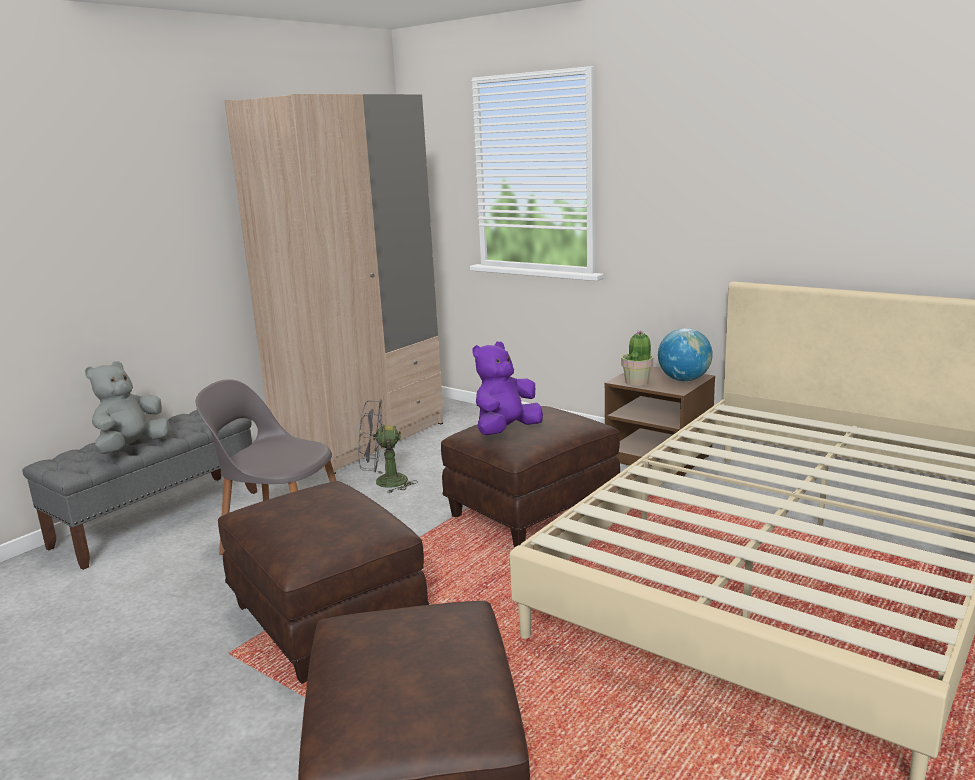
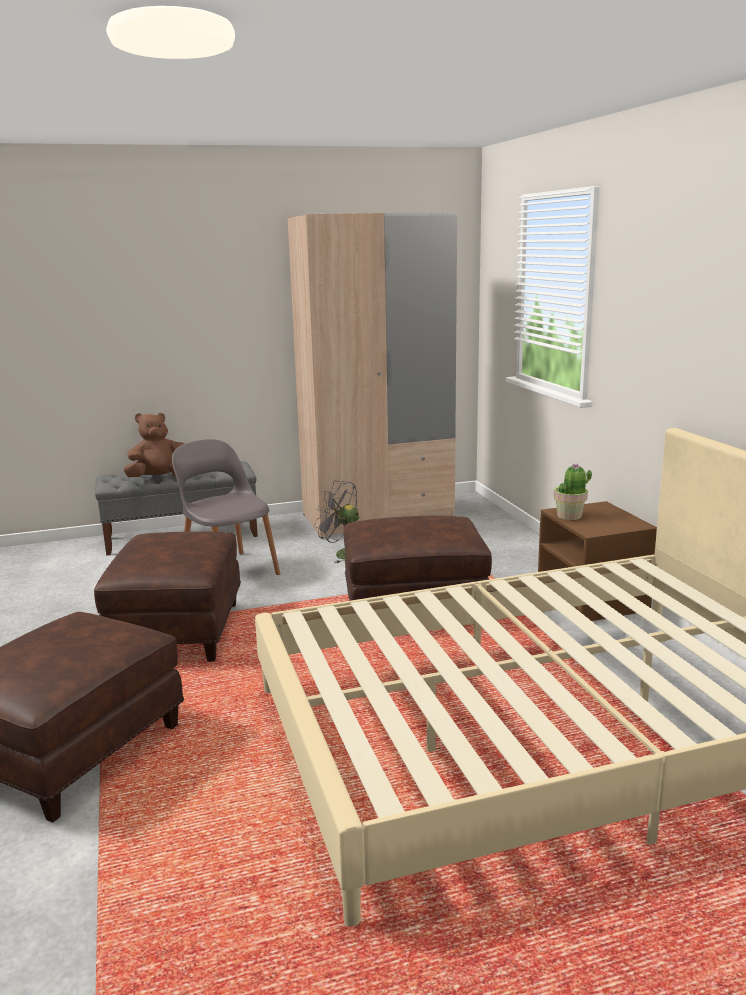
camera: 35 degrees right, 0 degrees up
grey plush toy [85,361,171,454] -> brown plush toy [123,413,185,477]
purple plush toy [473,342,543,435] -> none
globe [658,328,713,381] -> none

